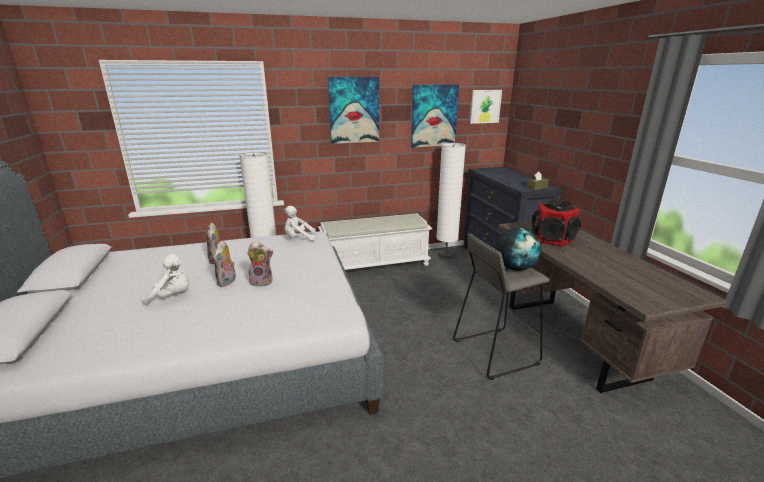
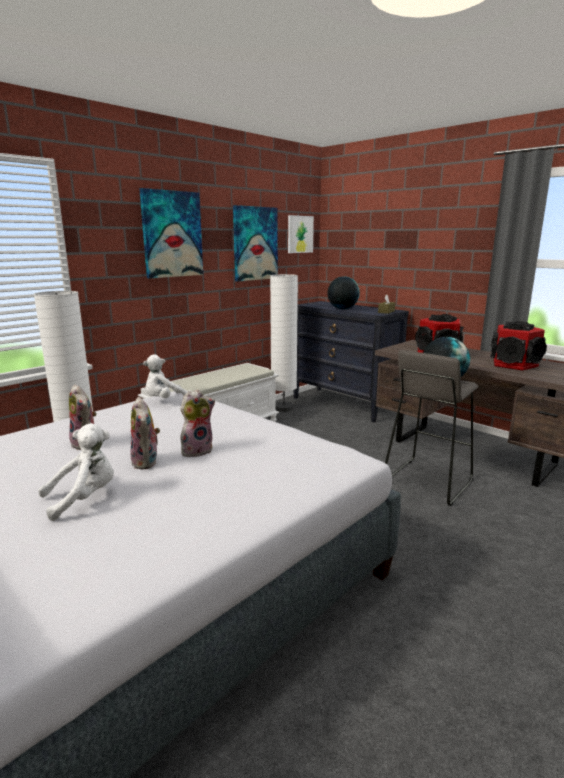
camera: 30 degrees left, 5 degrees down
none -> globe [327,276,360,309]
none -> speaker [490,321,547,371]

